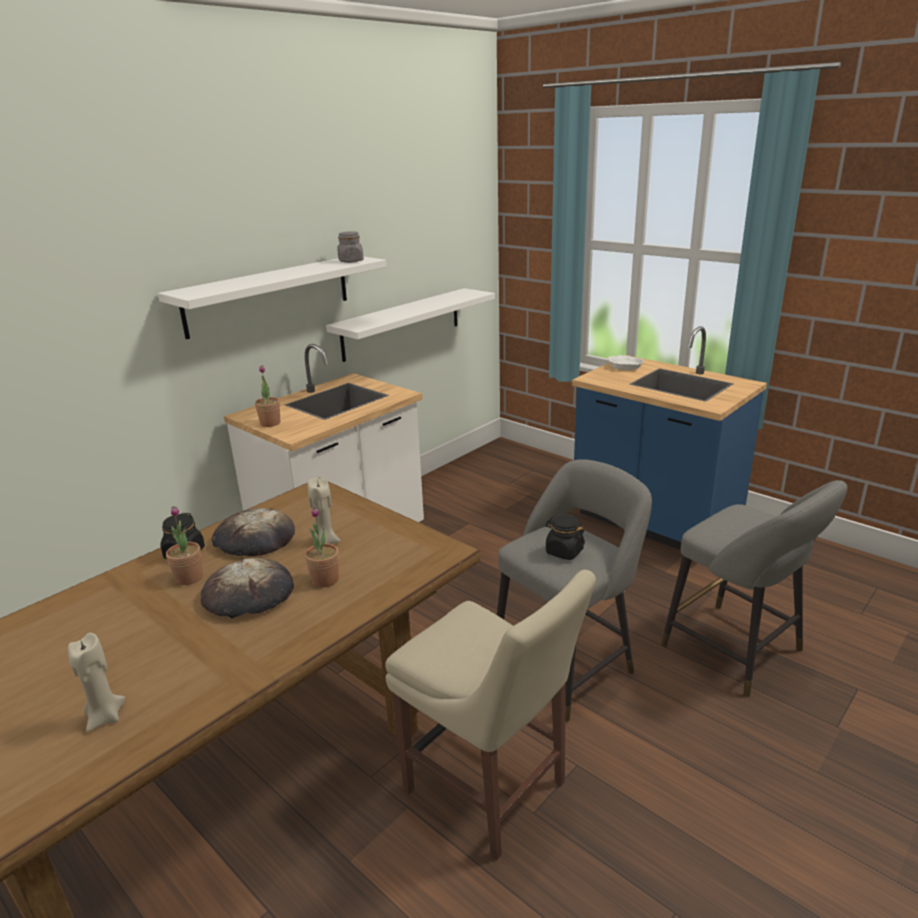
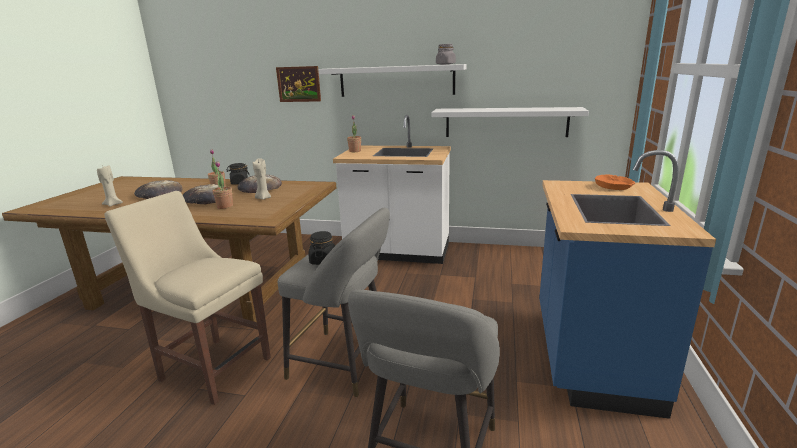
camera: 60 degrees right, 5 degrees down
beige chair [385,570,596,861] -> beige chair turned 105 degrees clockwise [104,191,271,405]
white bowl [608,355,644,370] -> orange bowl [595,174,635,190]
none -> bread [134,180,182,199]
none -> picture [276,66,321,102]

